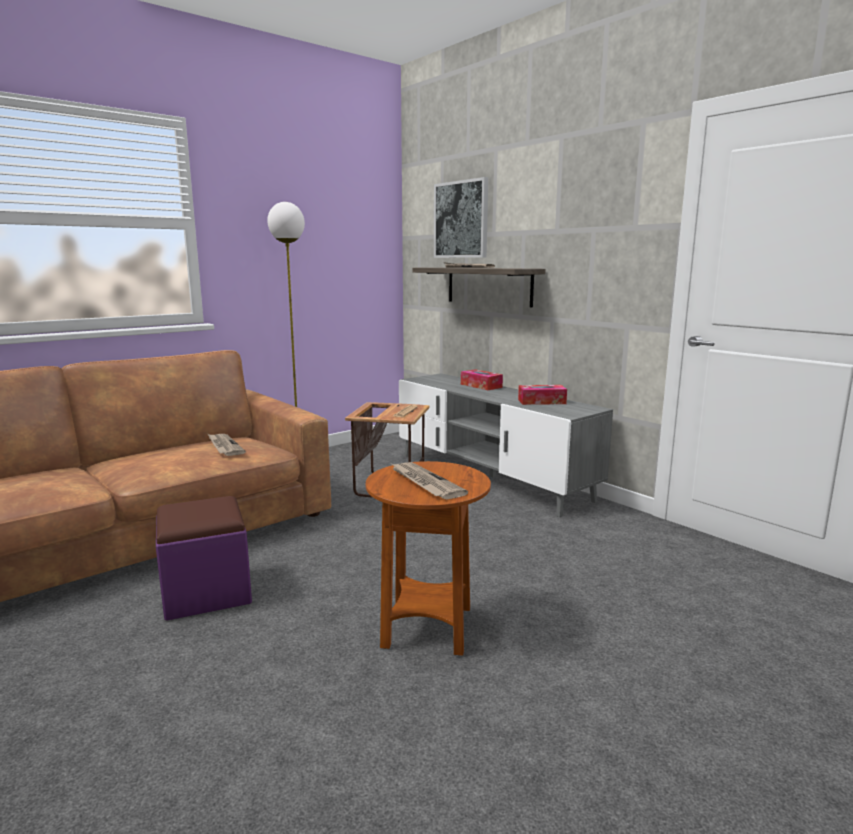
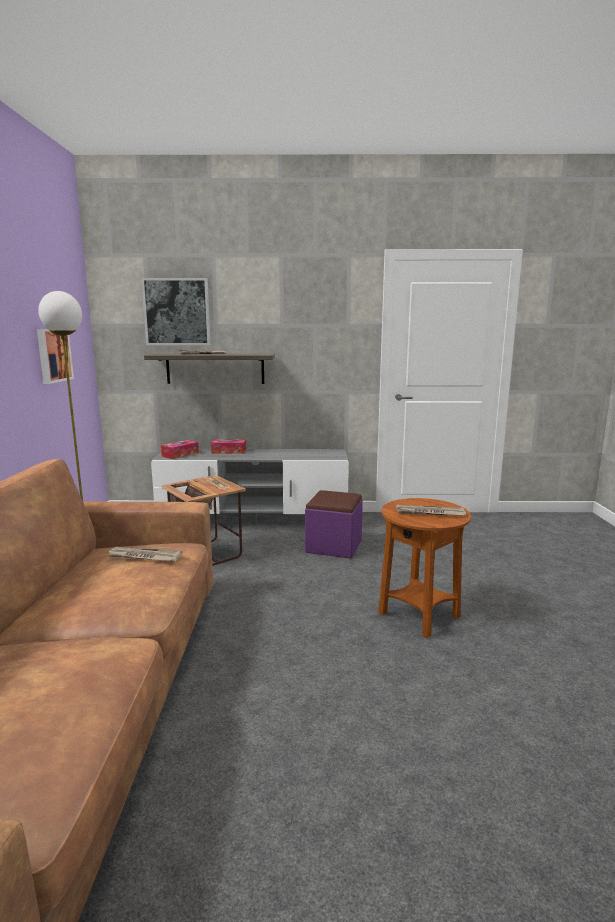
camera: 50 degrees left, 0 degrees up
purple ottoman [156,496,252,621] -> purple ottoman moved to [305,490,363,559]
tissue box [518,385,567,405] -> tissue box moved to [161,440,199,459]
none -> picture [37,329,74,384]

